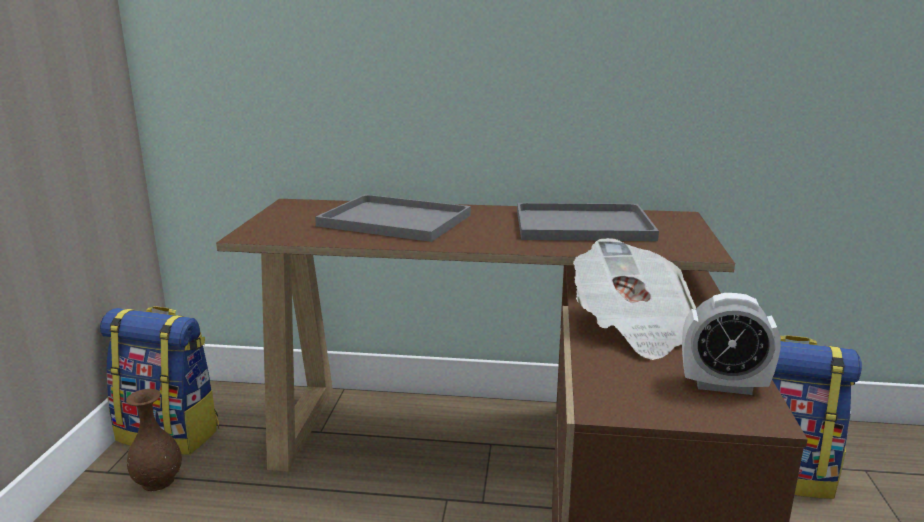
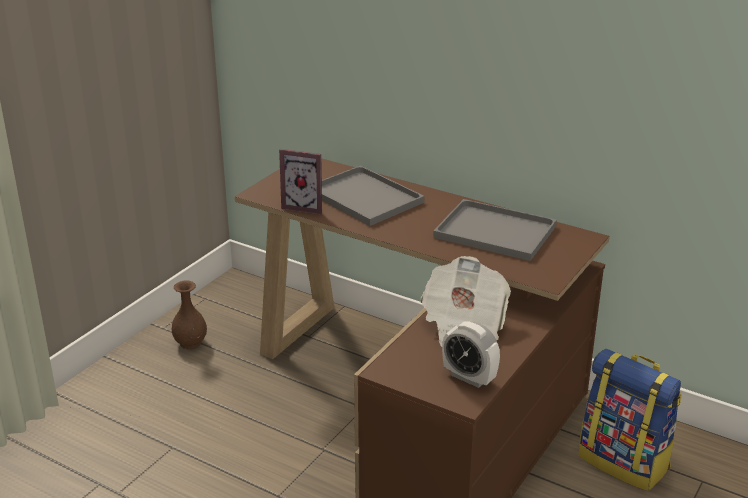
camera: 25 degrees right, 10 degrees up
backpack [100,306,219,455] -> none
none -> picture frame [279,149,322,214]

